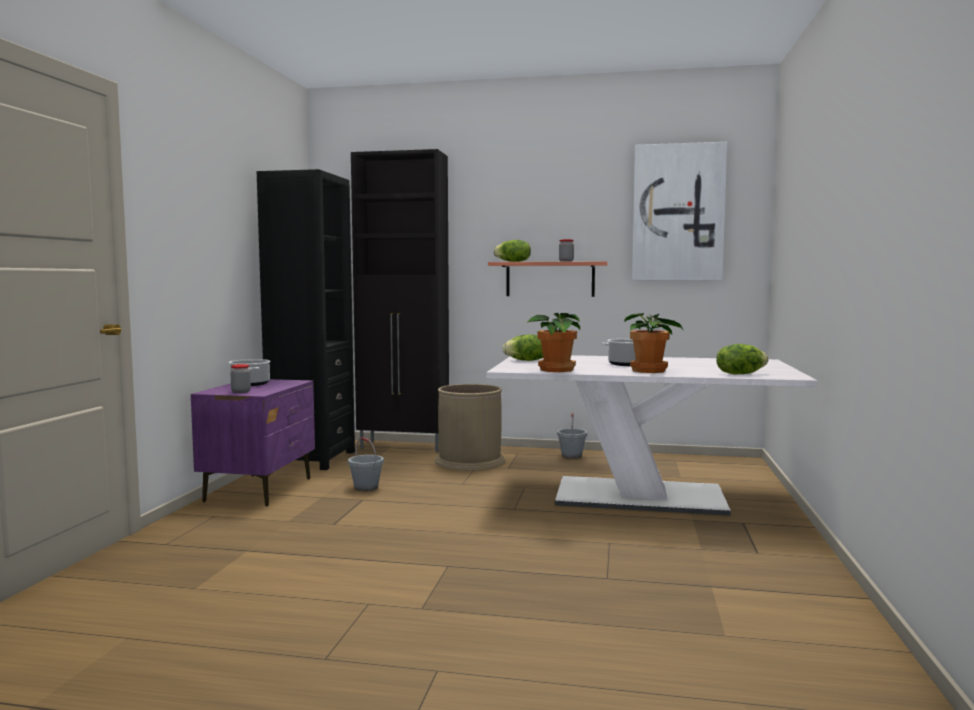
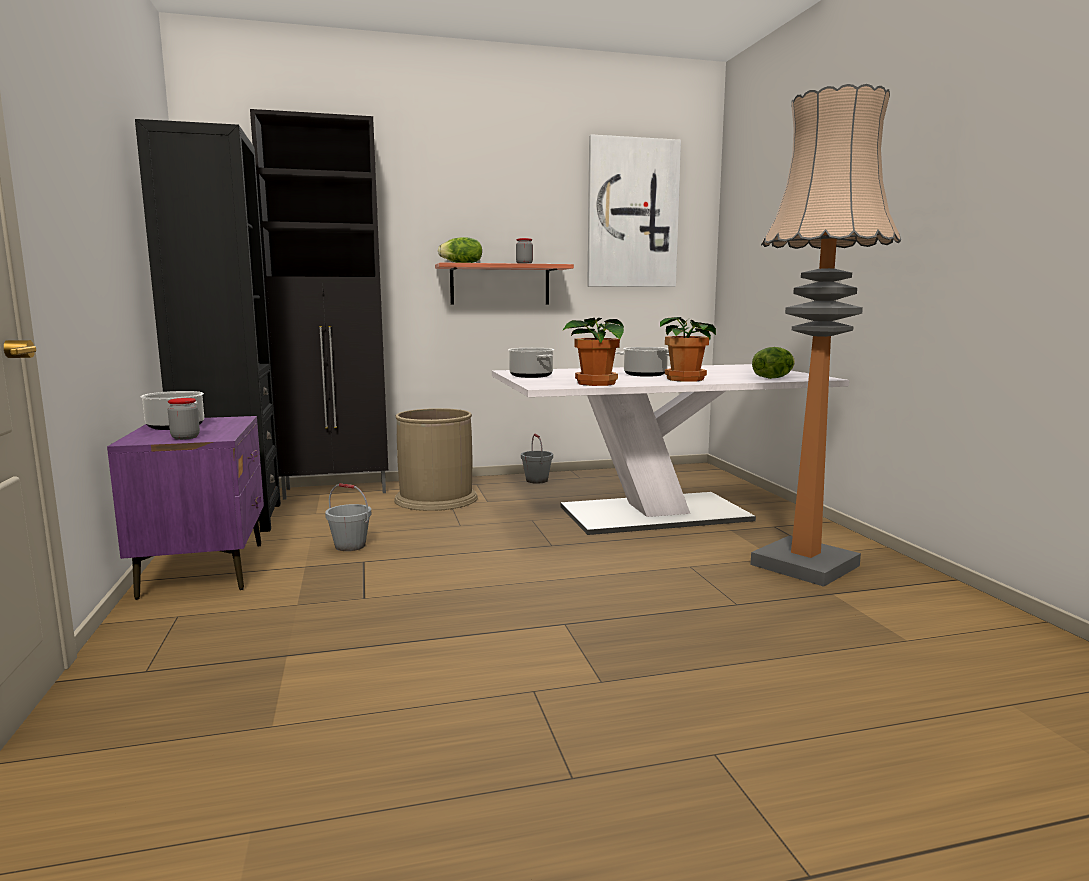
camera: 25 degrees left, 5 degrees up
lettuce [502,334,543,361] -> cooking pot [508,348,554,378]
none -> floor lamp [750,84,901,587]

